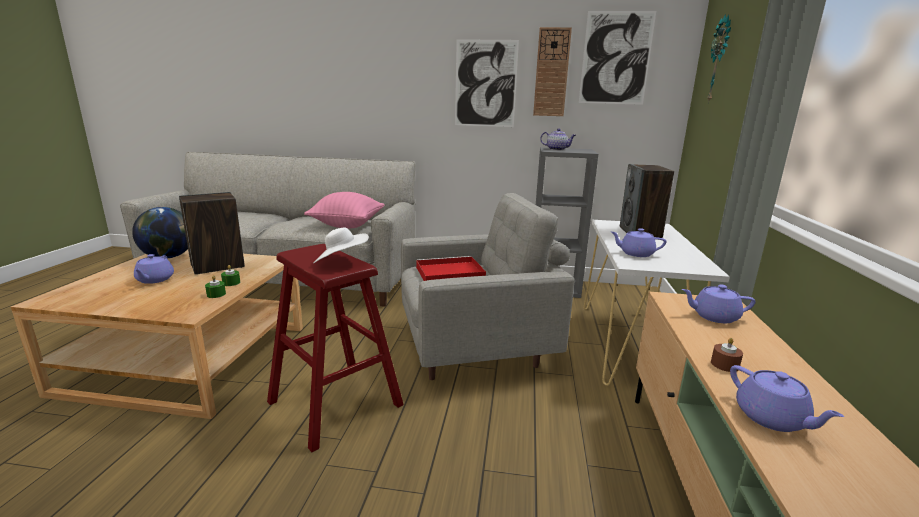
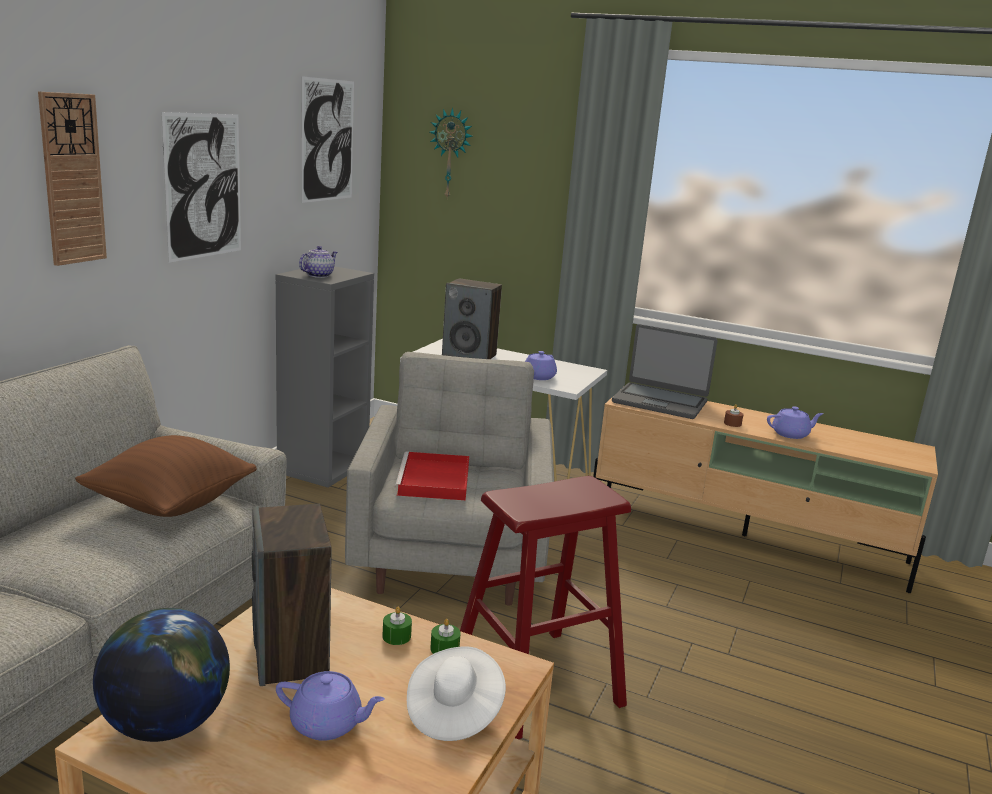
camera: 75 degrees left, 0 degrees up
pink pillow [304,192,385,228] -> brown pillow [75,435,257,517]
white hat [314,227,369,263] -> white hat moved to [407,646,506,741]
wall clock [533,27,572,116] -> wall clock moved to [38,92,107,266]
purple teapot [682,285,756,323] -> laptop [612,324,718,419]

